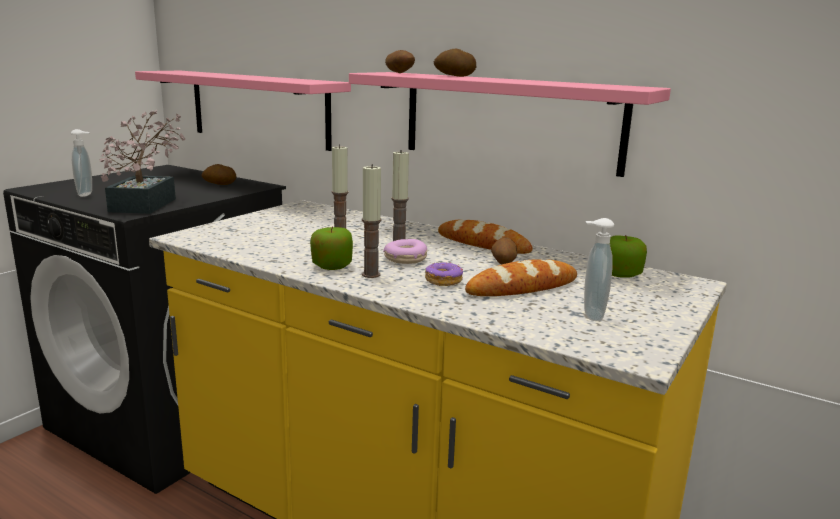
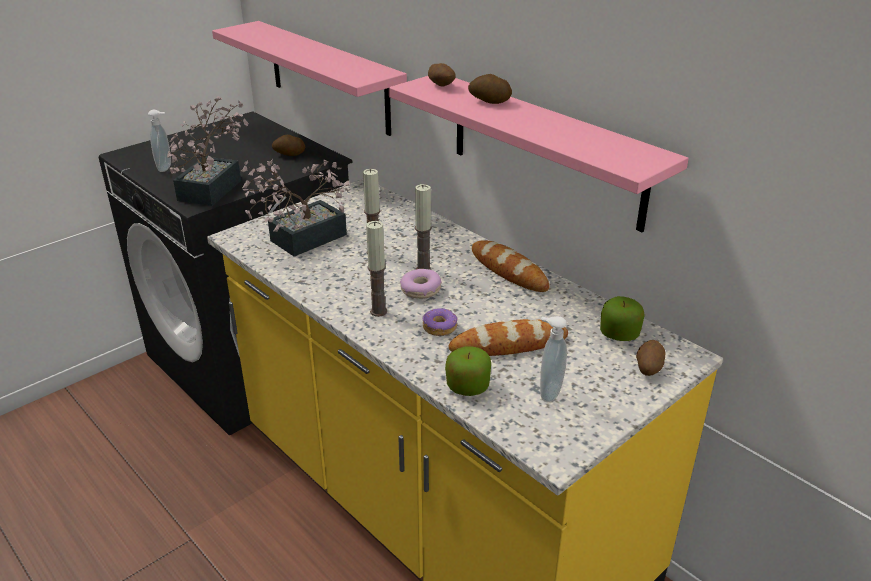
camera: 15 degrees right, 15 degrees up
apple [310,227,353,270] -> apple moved to [445,346,491,396]
potato [491,237,517,264] -> potato moved to [636,340,665,376]
none -> potted plant [241,159,349,257]

